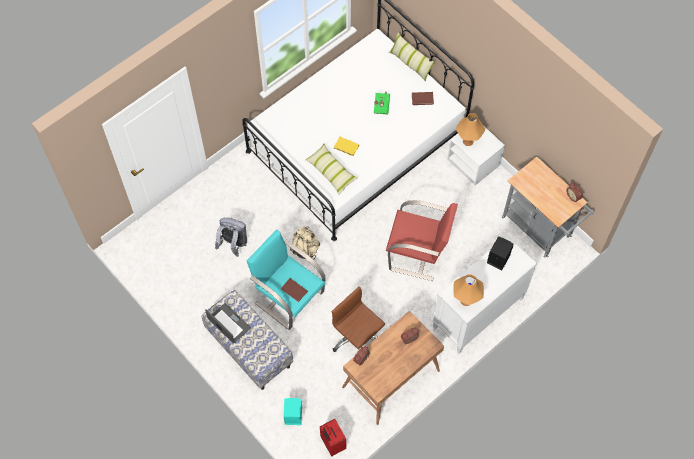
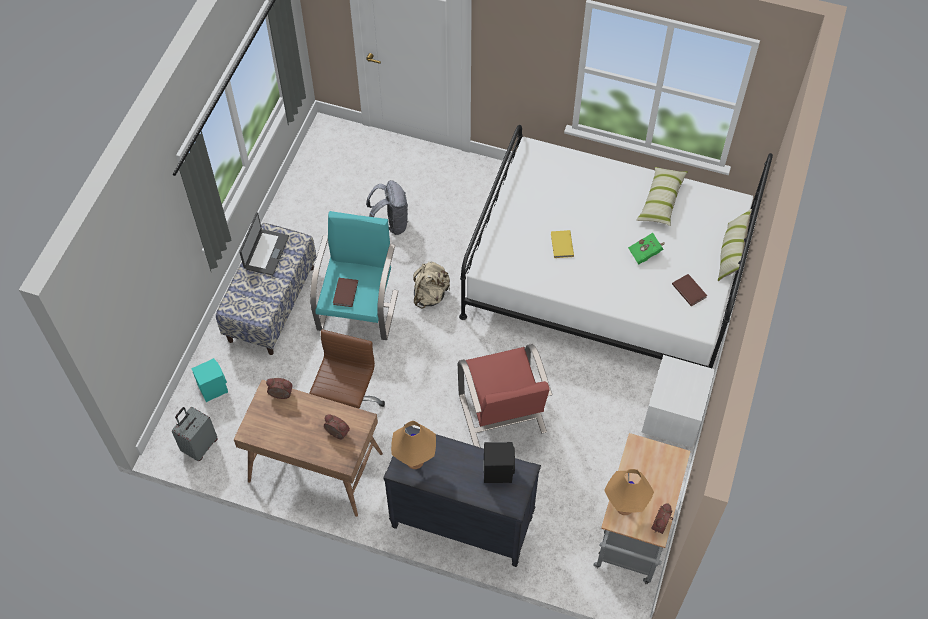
camera: 60 degrees right, 5 degrees down
pillow [306,144,358,195] -> pillow moved to [636,167,688,226]
red suitcase [320,419,346,456] -> grey suitcase [172,407,218,461]
white dresser [433,235,537,354] -> black dresser [383,425,541,567]
orange table lamp [456,113,485,146] -> orange table lamp moved to [604,469,654,515]

